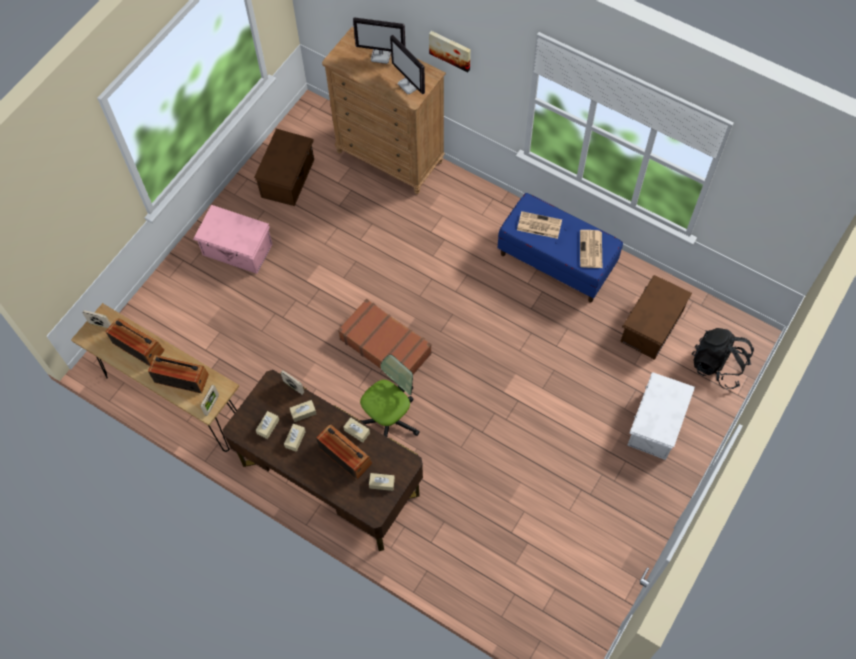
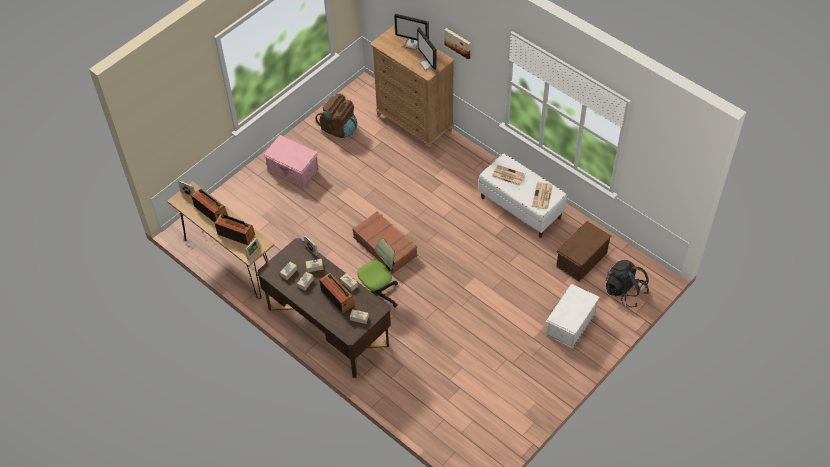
camera: 10 degrees right, 10 degrees down
brown storage box [254,129,314,206] -> brown backpack [316,94,357,138]
blue bench [498,193,623,302] -> white bench [478,154,567,238]

